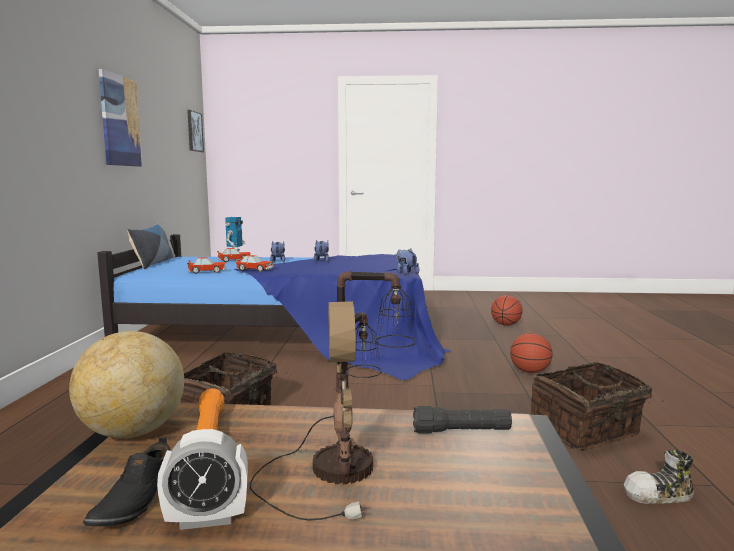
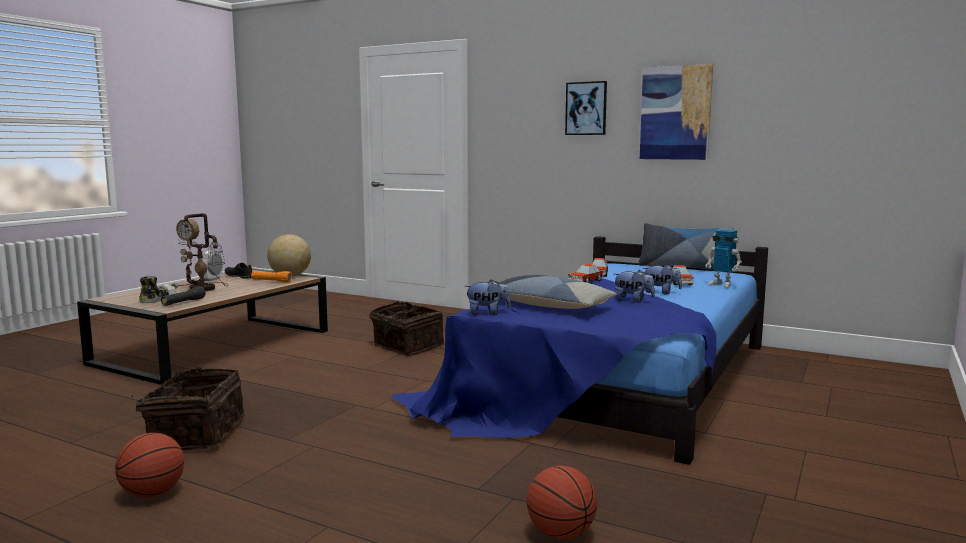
camera: 115 degrees right, 0 degrees up
picture [187,110,204,152] -> picture moved to [565,81,607,135]
basketball [510,333,553,373] -> basketball moved to [115,433,184,498]
shoe [624,450,694,504] -> shoe moved to [139,275,176,303]
none -> pillow [498,275,617,309]

